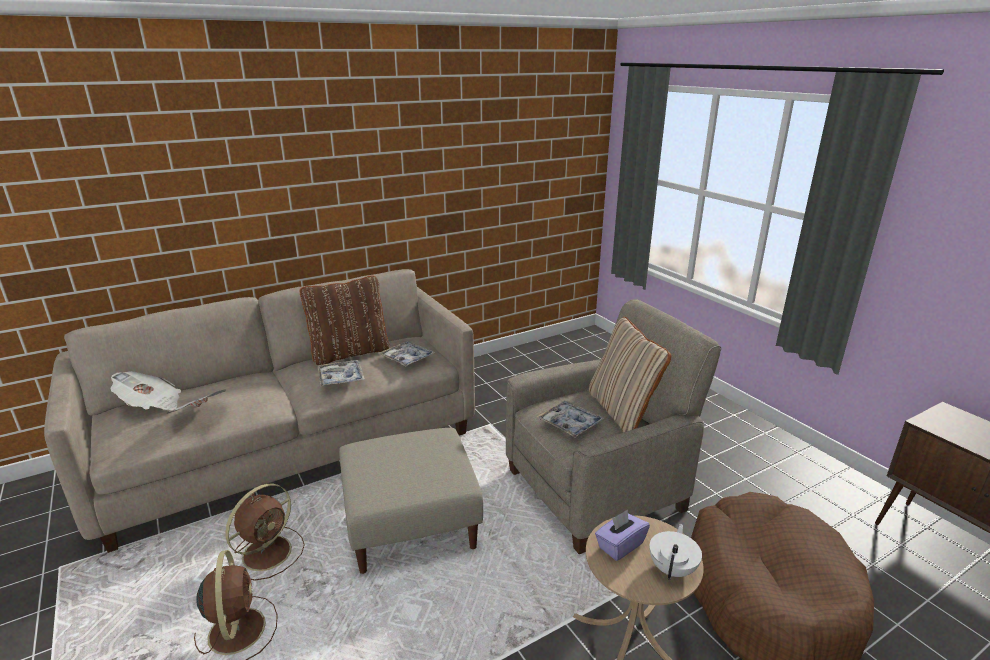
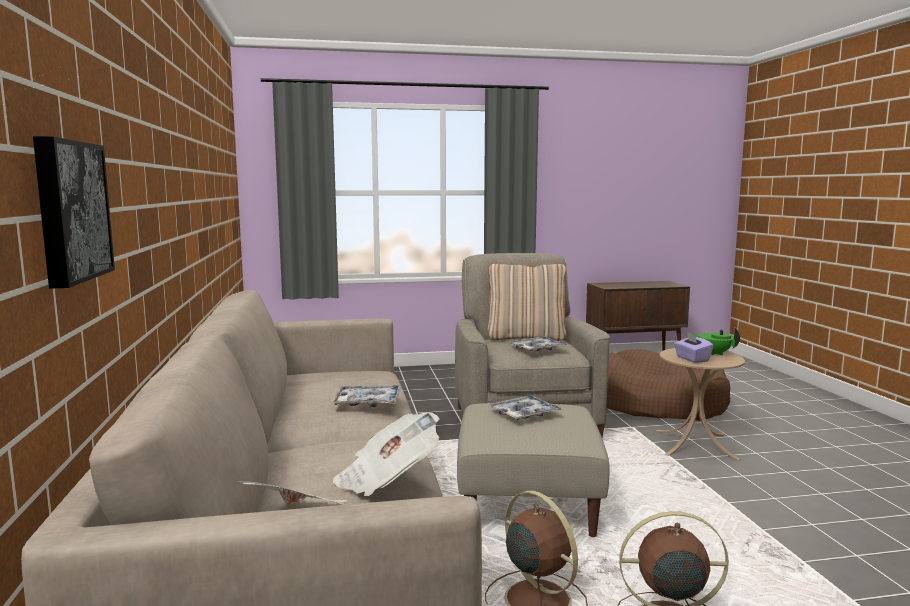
camera: 70 degrees left, 15 degrees down
brown pillow [300,276,390,365] -> none
tray [379,341,436,367] -> tray moved to [488,395,562,420]
white teapot [649,524,702,580] -> green teapot [691,328,740,355]
none -> picture [33,136,115,289]

